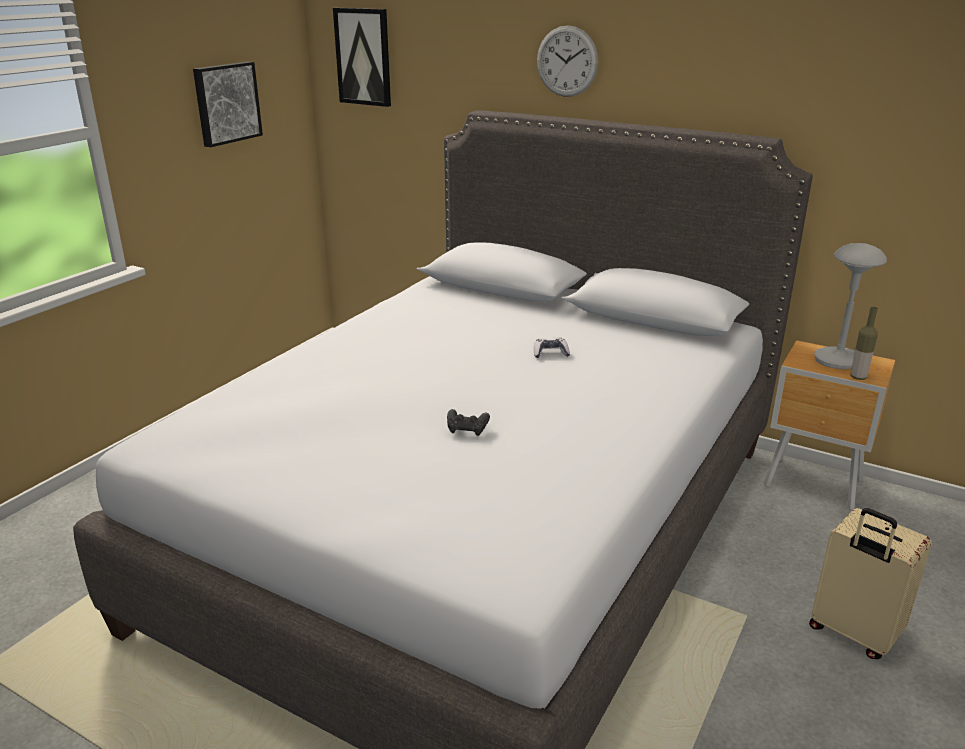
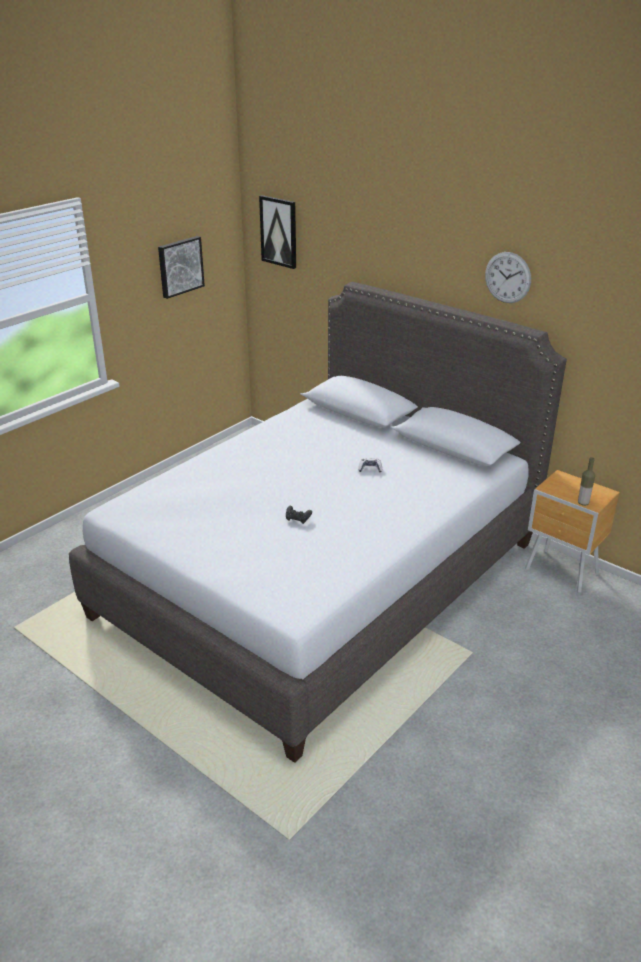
camera: 10 degrees right, 5 degrees up
wall clock [537,25,598,97] -> wall clock moved to [485,252,531,303]
beige suitcase [809,508,932,659] -> none
grey table lamp [814,243,887,369] -> none

